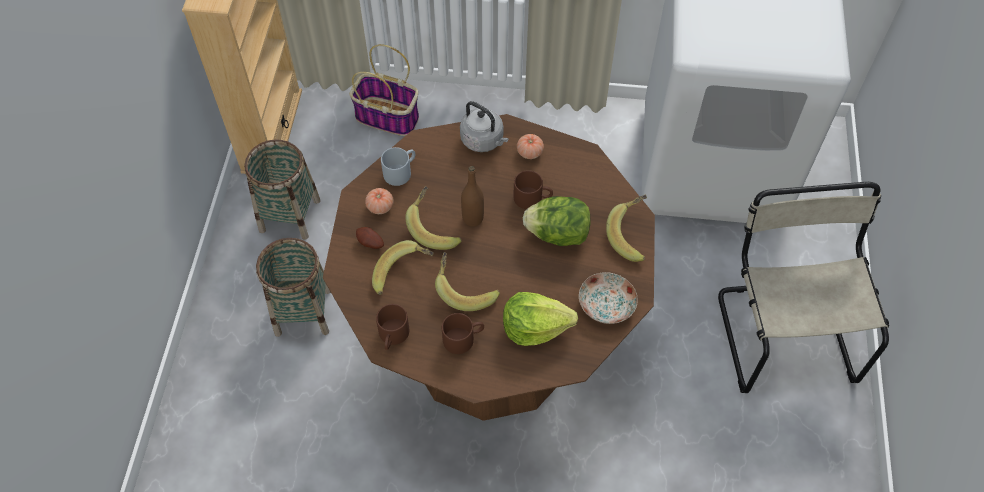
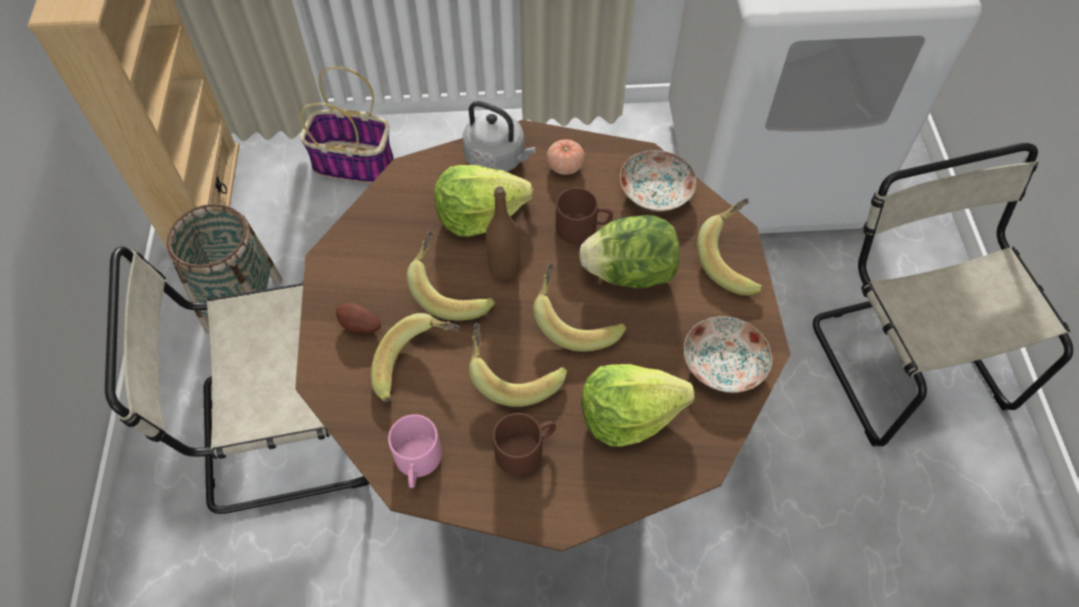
camera: 10 degrees left, 0 degrees up
basket [256,238,331,337] -> beige chair [105,247,369,514]
tomato [365,188,394,214] -> none
brown mug [376,304,409,350] -> pink mug [388,414,442,488]
grey mug [381,147,415,186] -> none
none -> lettuce [434,165,533,237]
none -> banana [533,263,627,352]
none -> plate [620,150,696,212]

